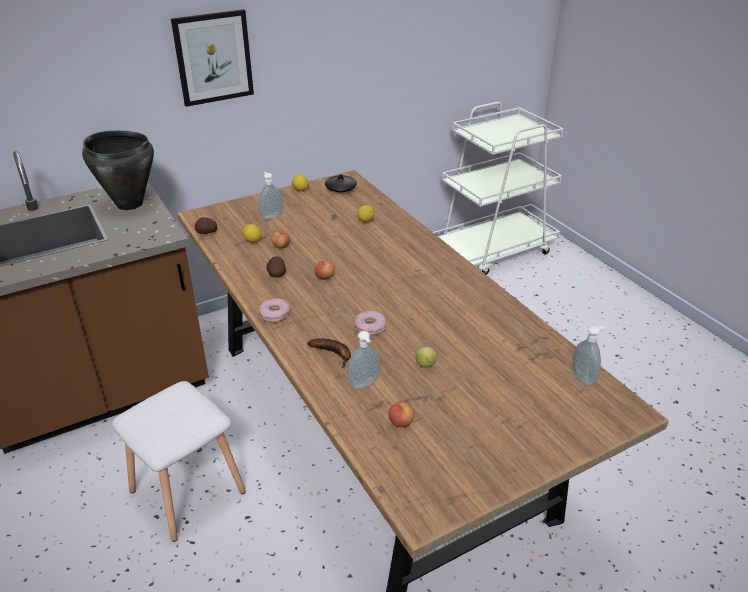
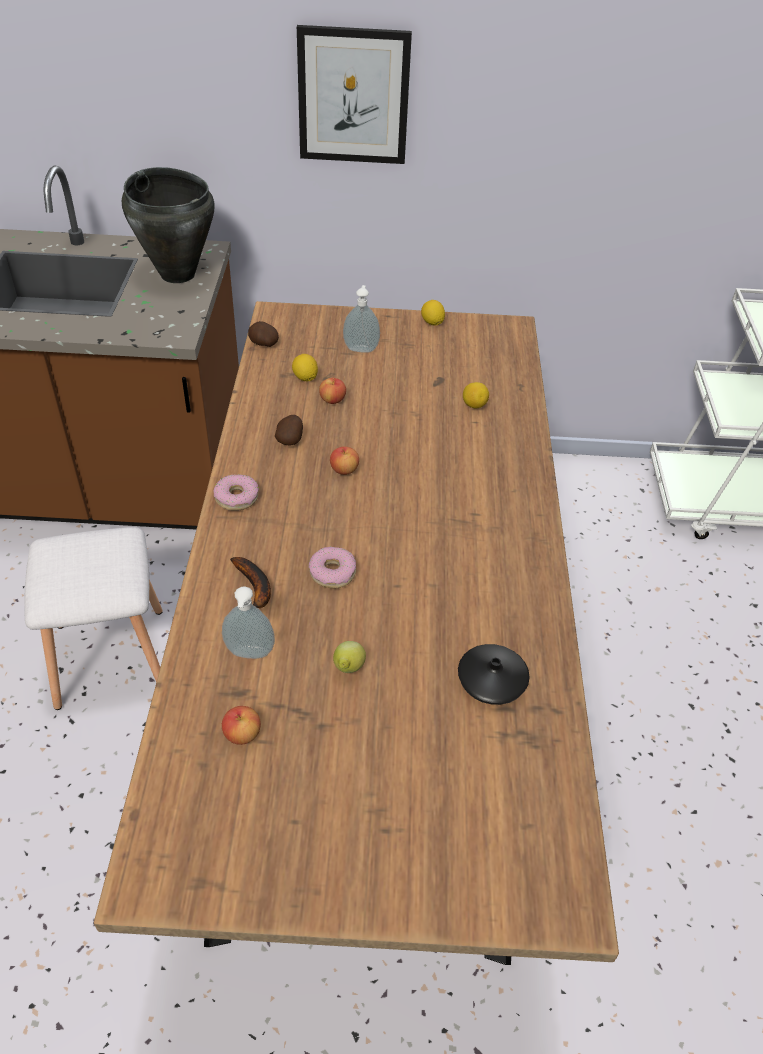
camera: 30 degrees right, 10 degrees up
black vase [325,175,357,192] -> black vase moved to [458,644,530,705]
soap dispenser [572,326,605,385] -> none

